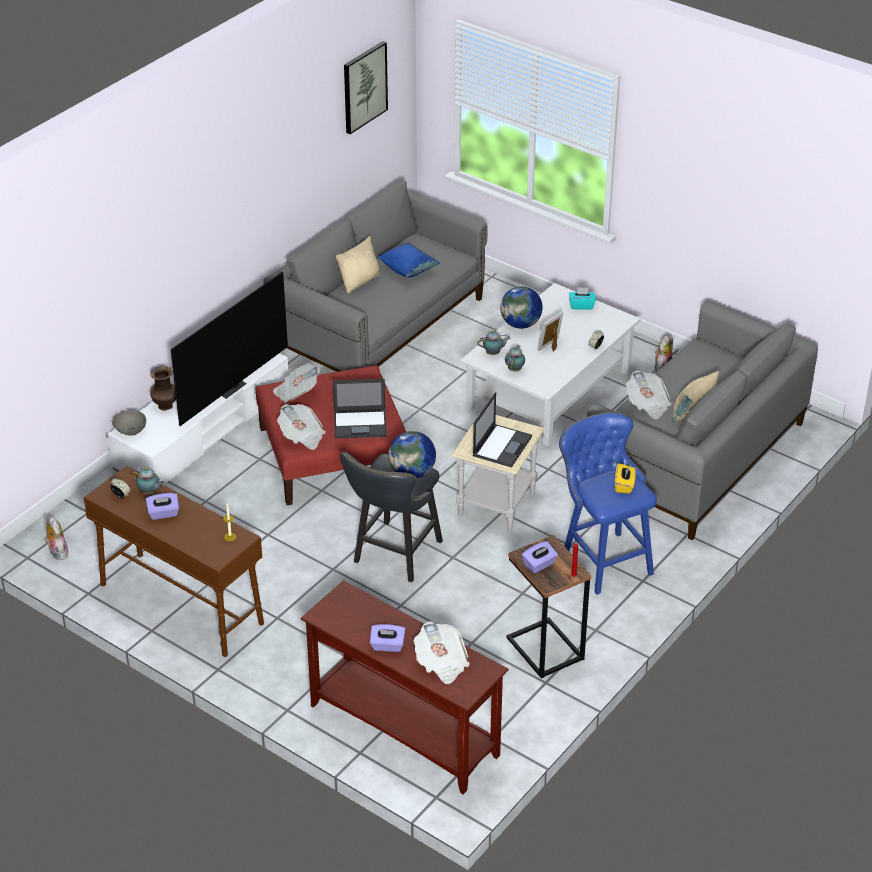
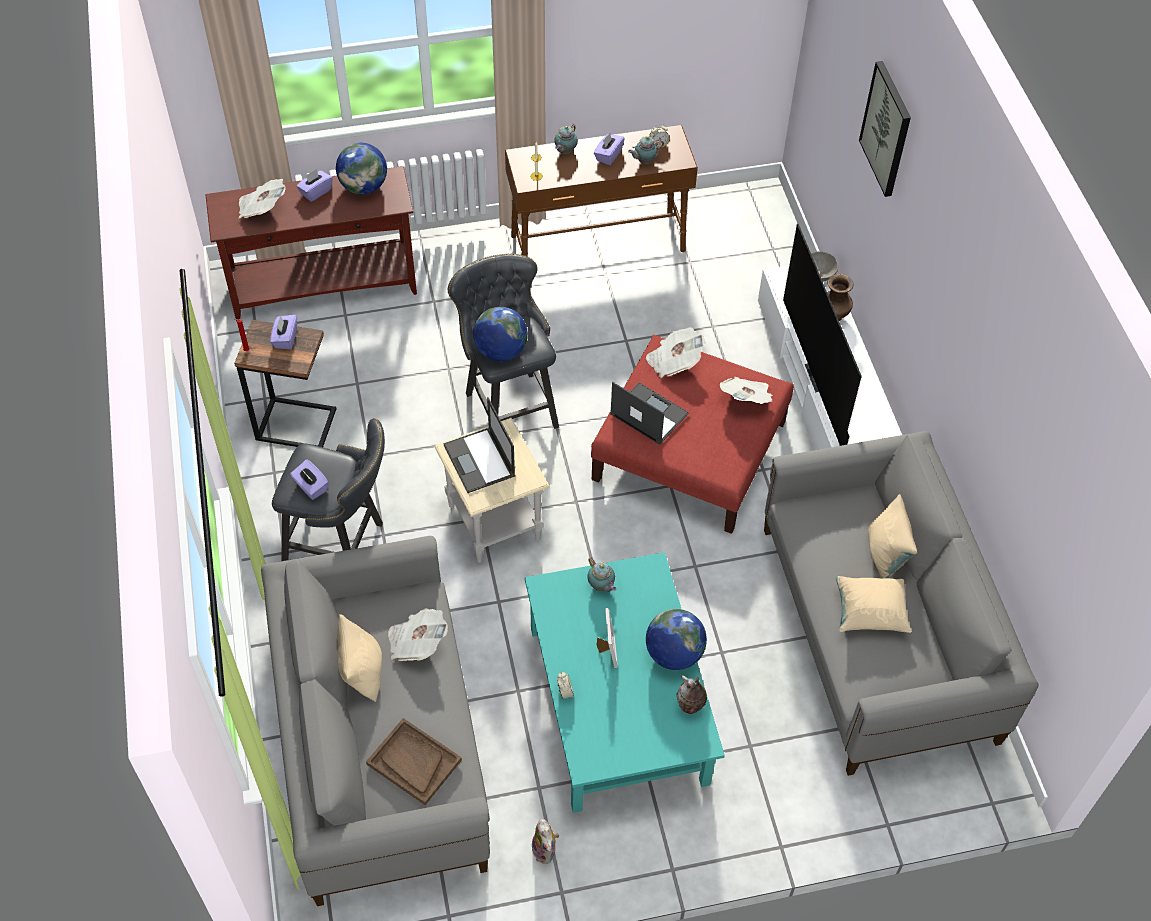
camera: 130 degrees right, 15 degrees up
plush toy [45,517,68,560] -> none
laptop [333,379,387,439] -> laptop turned 90 degrees clockwise [610,382,689,445]
picture [344,41,388,134] -> picture moved to [859,61,911,197]
blue pillow [378,243,440,278] -> beige pillow [836,576,912,633]
white coffee table [460,283,641,446] -> turquoise coffee table [525,552,725,813]
teapot [477,330,510,355] -> teapot moved to [554,124,578,154]
blue stool [559,412,657,595] -> grey stool [272,418,385,561]
turquoise tissue box [569,287,596,310] -> none
yellow tissue box [615,463,636,494] -> purple tissue box [290,459,329,500]
none -> globe [336,143,387,194]
none -> brown tray [366,718,462,805]
none -> vase [677,675,707,714]

